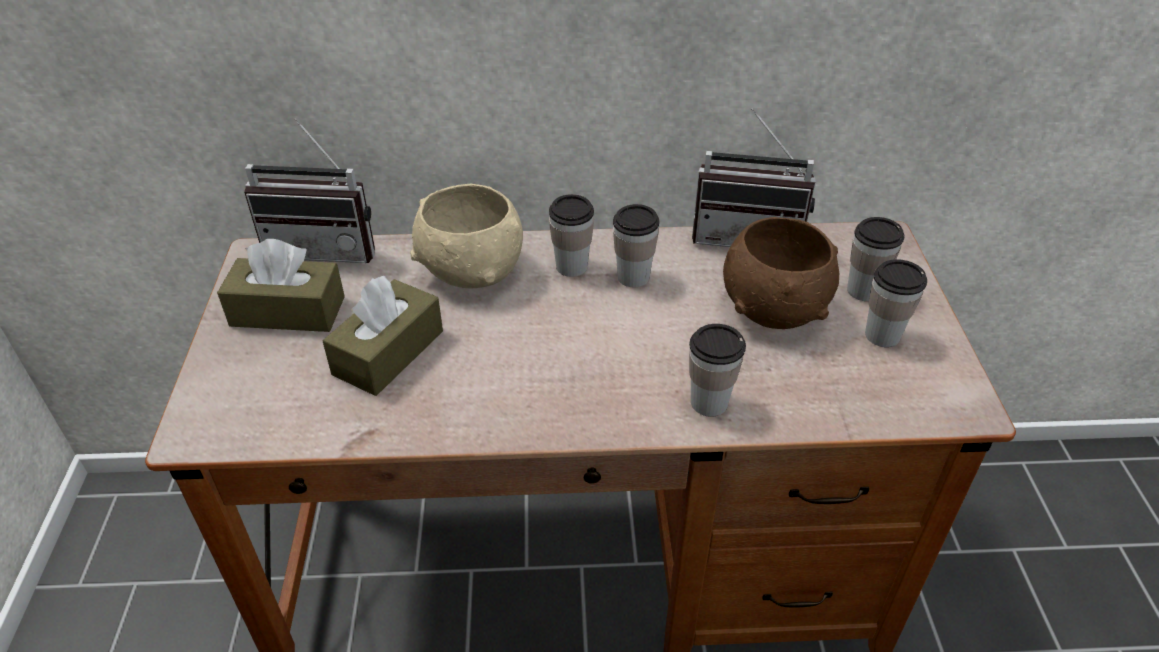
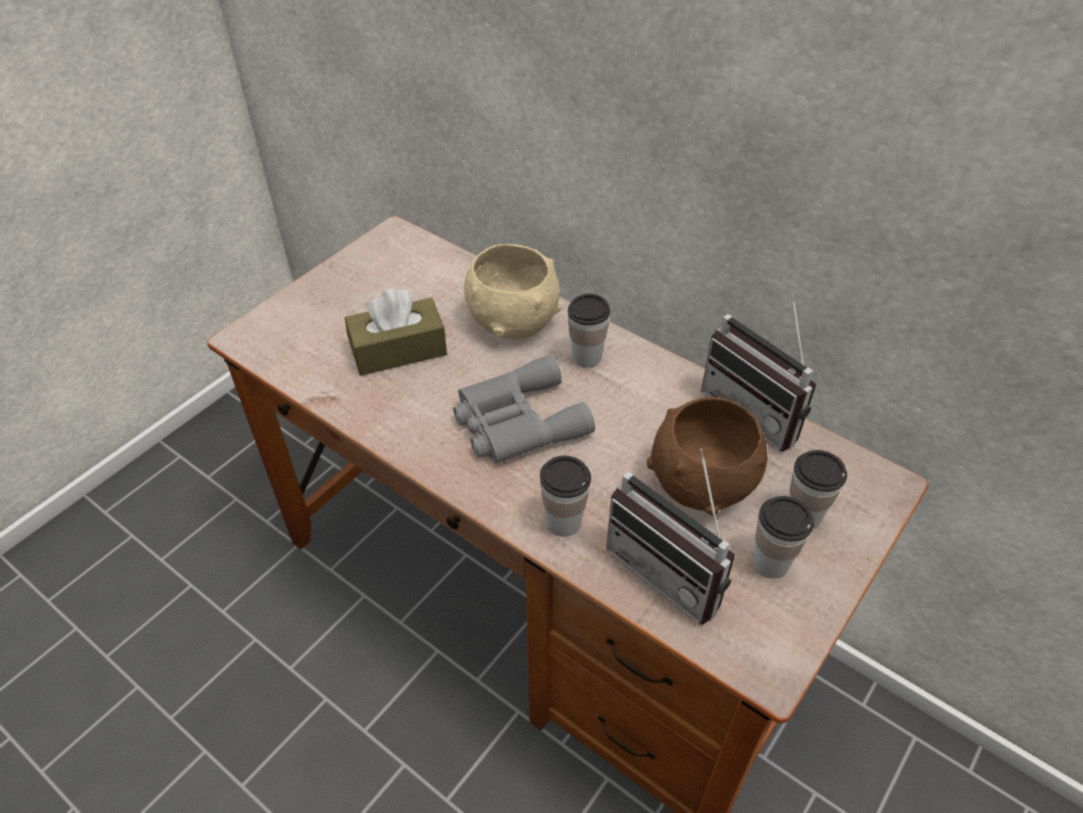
camera: 40 degrees right, 5 degrees up
brown tissue box [217,239,345,332] -> none
radio [244,118,375,263] -> radio moved to [606,448,735,625]
cup [613,204,660,287] -> none
none -> grey binoculars [453,355,595,463]

